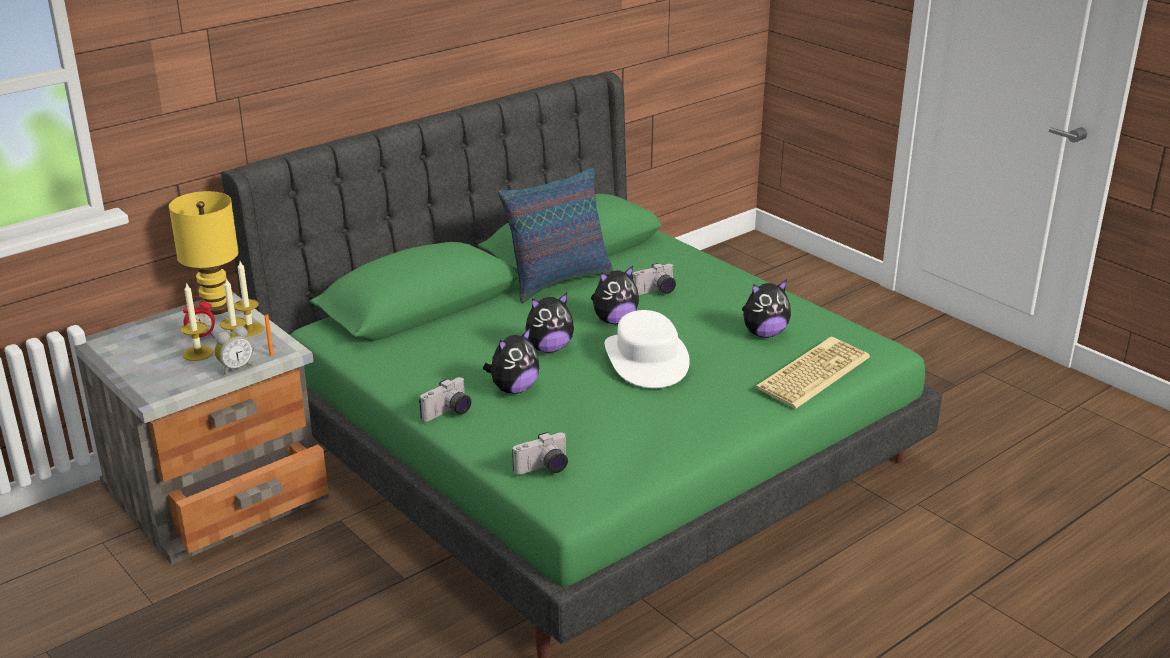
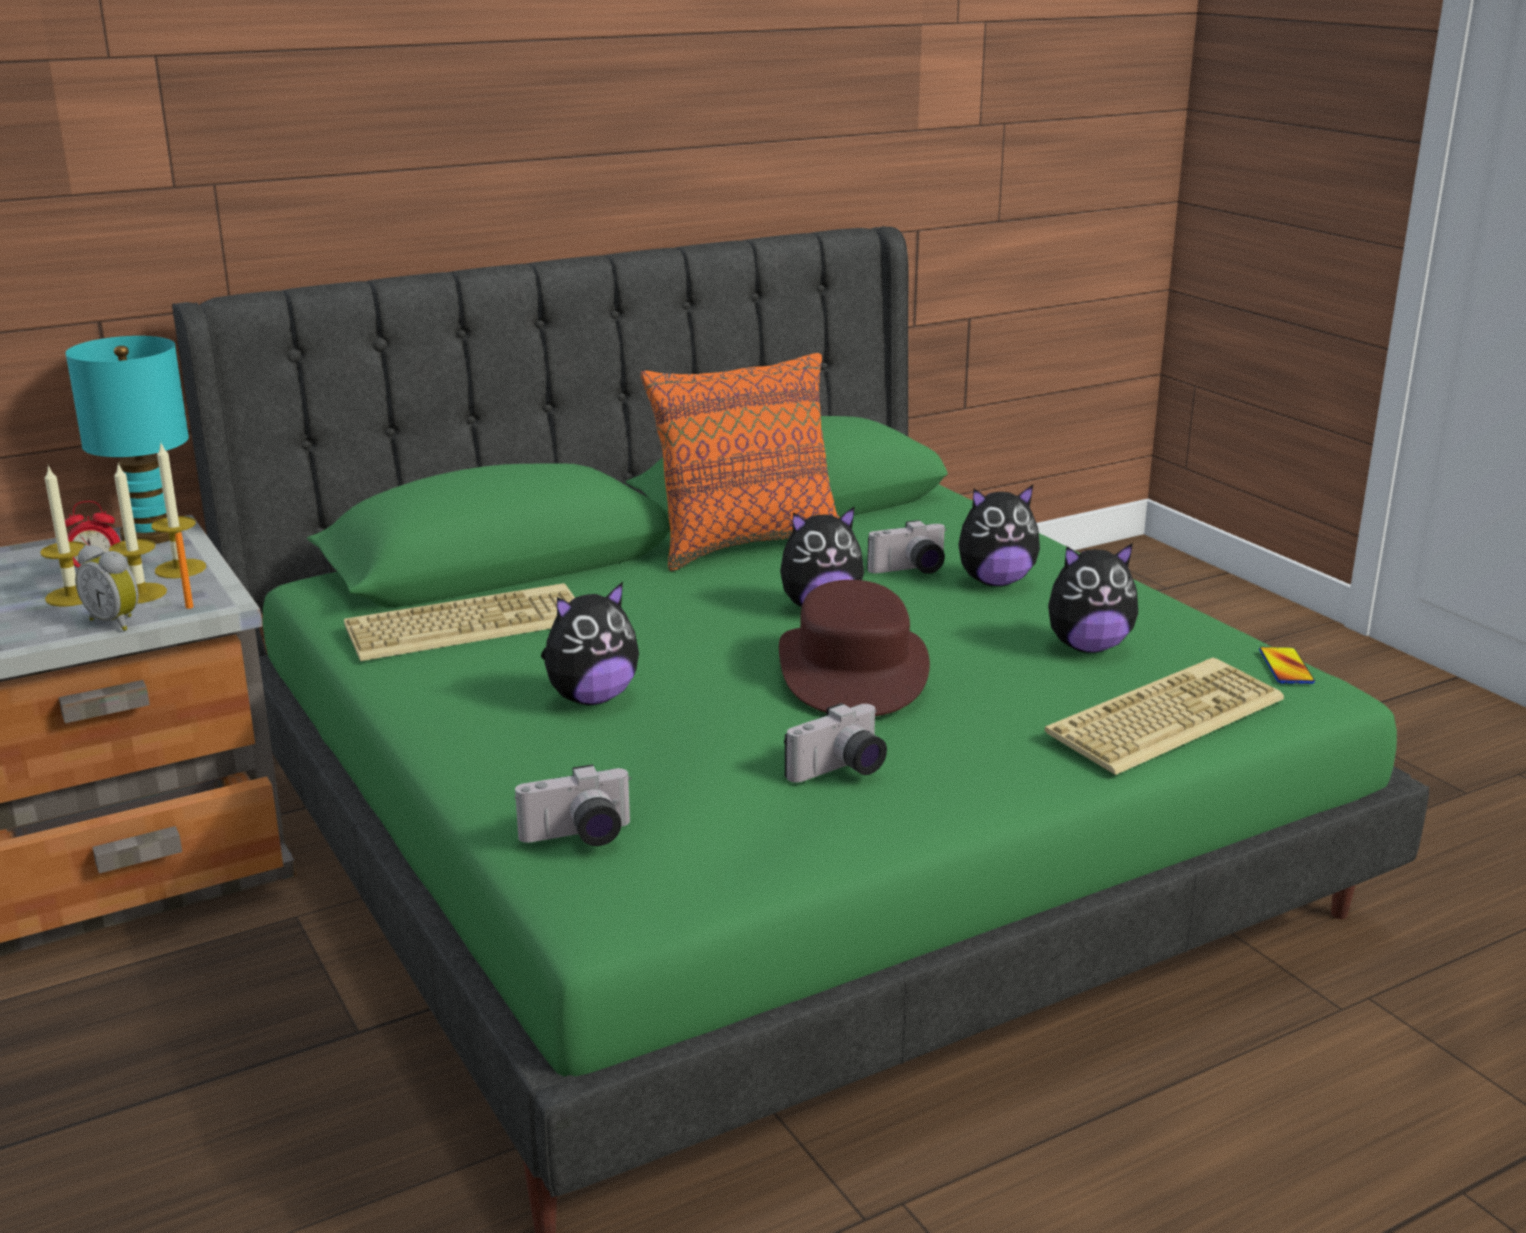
camera: 10 degrees right, 5 degrees down
yellow table lamp [169,191,239,315] -> turquoise table lamp [65,336,189,544]
alarm clock [215,326,253,375] -> alarm clock turned 60 degrees clockwise [75,545,139,631]
camera [419,377,471,421] -> camera moved to [784,703,887,783]
blue pillow [498,168,614,303] -> orange pillow [641,353,840,571]
plush toy [525,293,574,353] -> plush toy moved to [958,485,1040,586]
white hat [605,310,690,388] -> brown hat [779,580,930,716]
none -> keyboard [344,583,575,661]
none -> phone [1259,647,1315,684]

